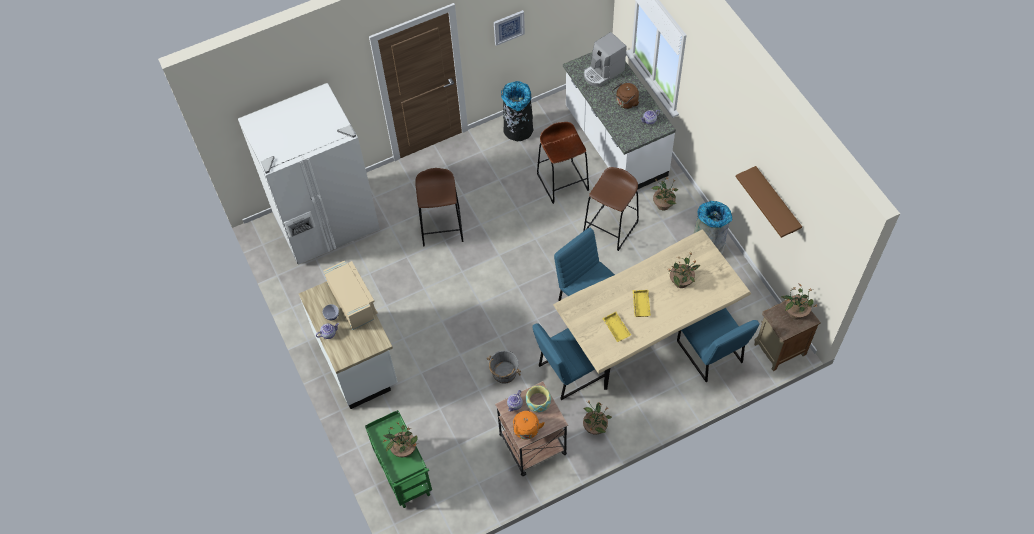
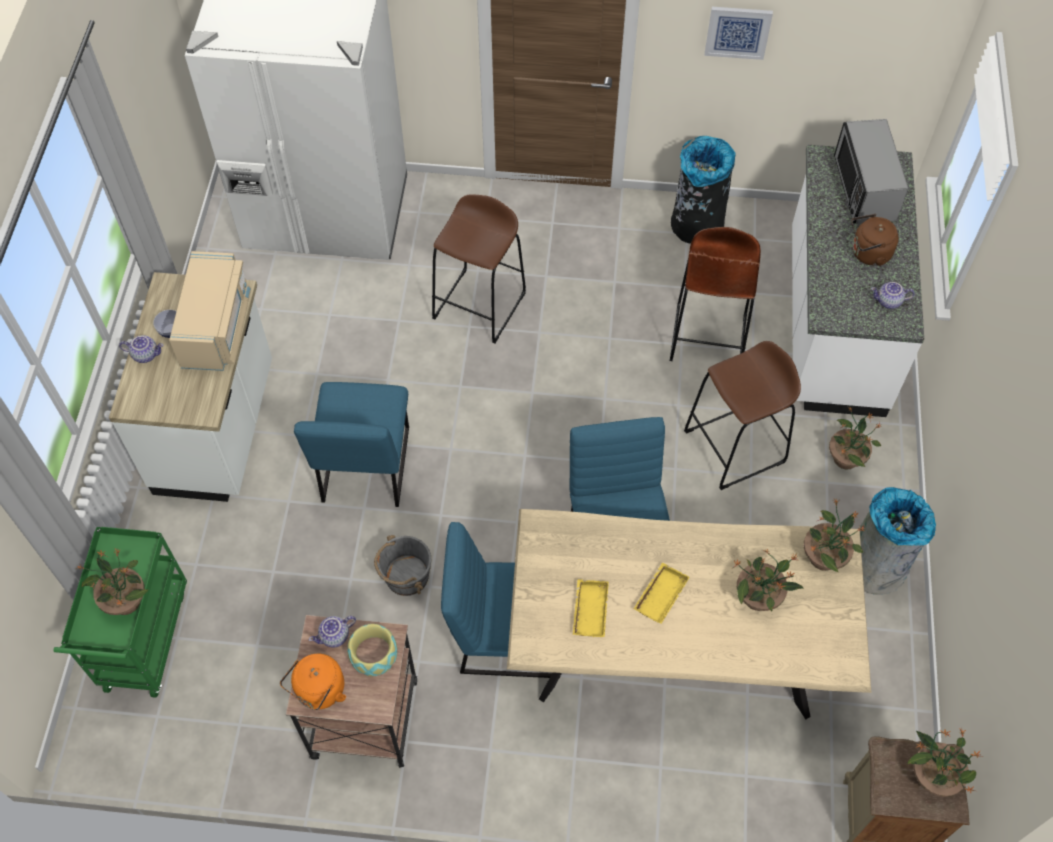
camera: 30 degrees right, 0 degrees up
potted plant [583,401,612,435] -> potted plant moved to [804,498,865,572]
coffee machine [584,32,627,86] -> microwave [834,119,908,224]
blue chair [677,308,760,382] -> blue chair moved to [294,382,409,507]
brown shelf [736,166,802,238] -> none

